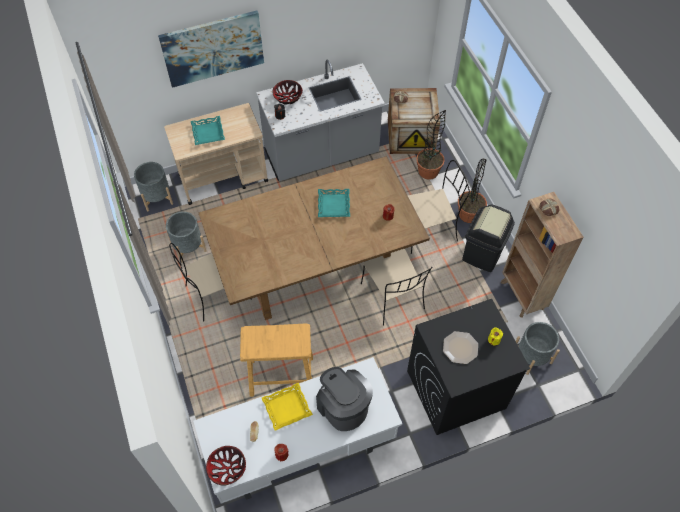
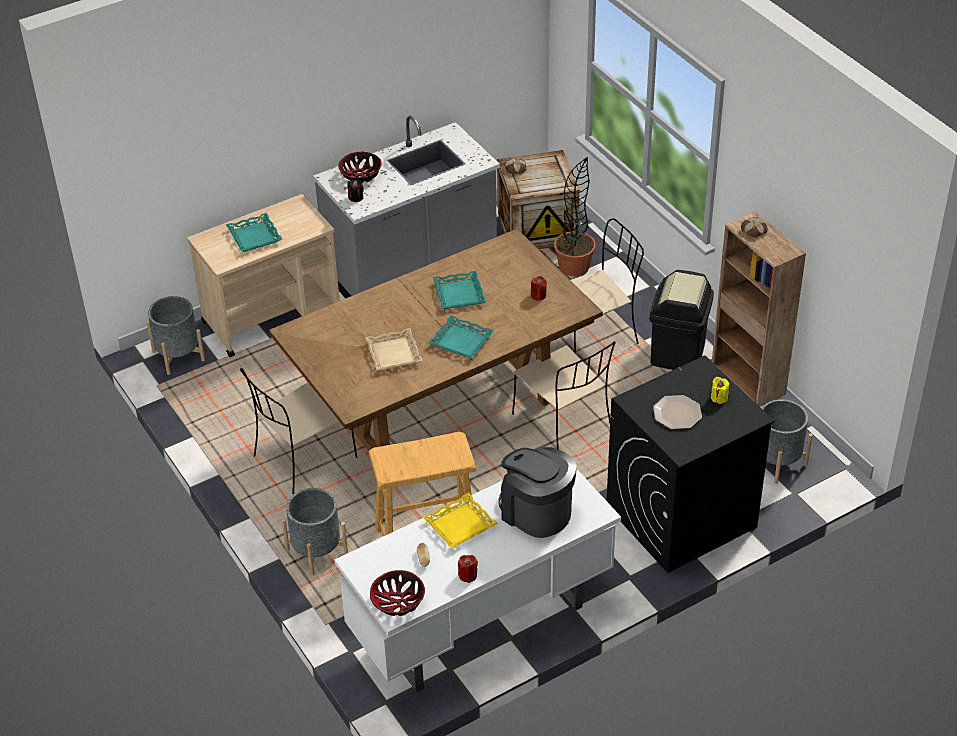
camera: 10 degrees left, 15 degrees down
picture [158,10,264,88] -> none
grey planter [166,211,207,263] -> grey planter moved to [282,488,348,576]
potted plant [458,159,487,223] -> none
none -> beige tray [365,328,422,370]
none -> turquoise tray [428,315,494,359]

